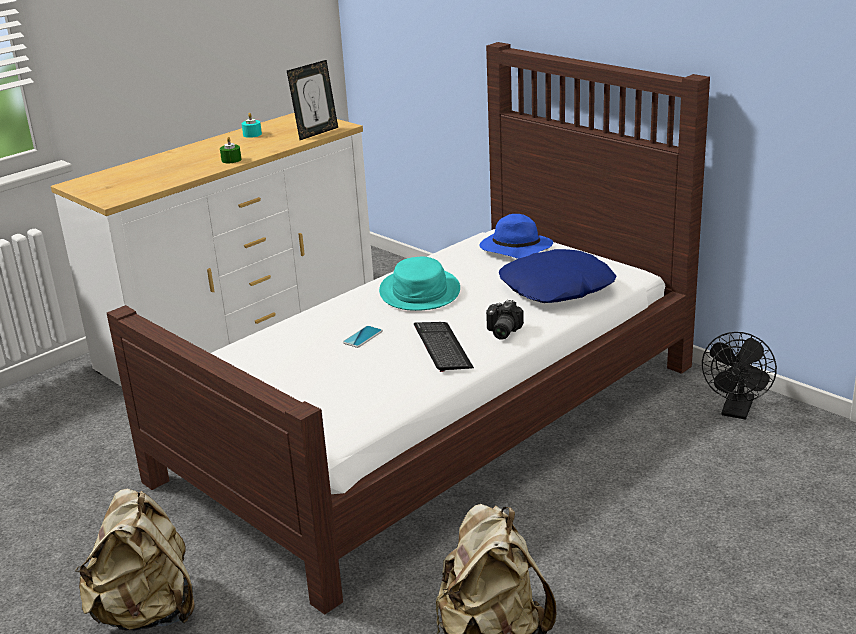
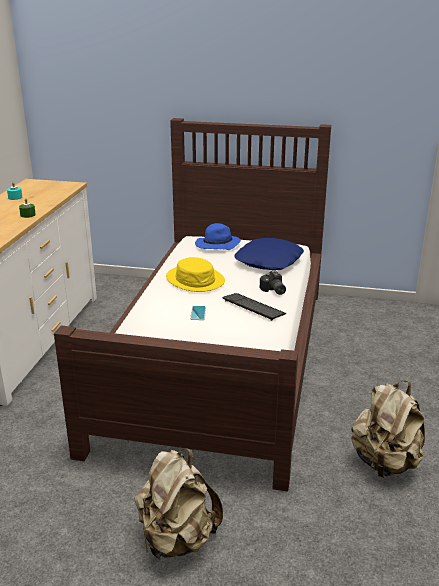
camera: 35 degrees left, 0 degrees up
picture frame [287,60,338,140] -> none
turquoise hat [379,257,460,311] -> yellow hat [166,257,225,292]
black fan [702,332,777,419] -> none

